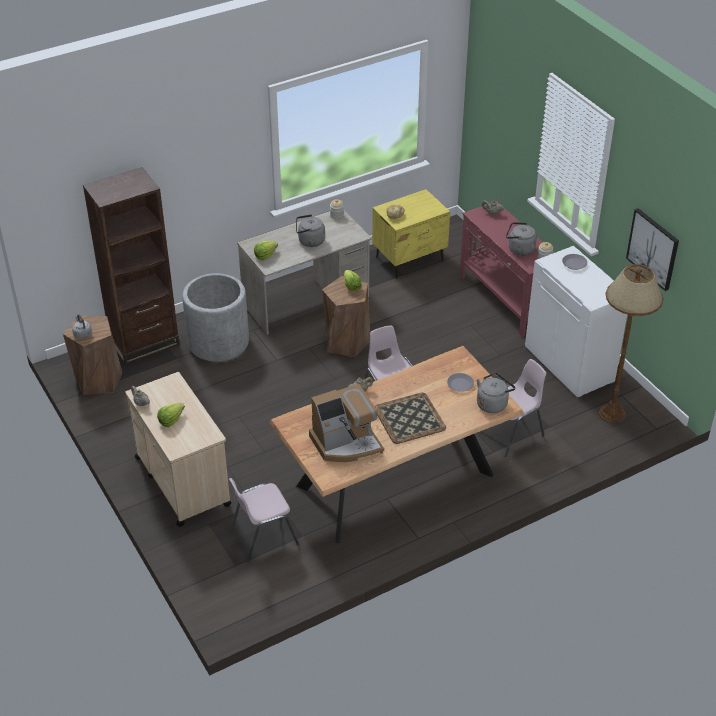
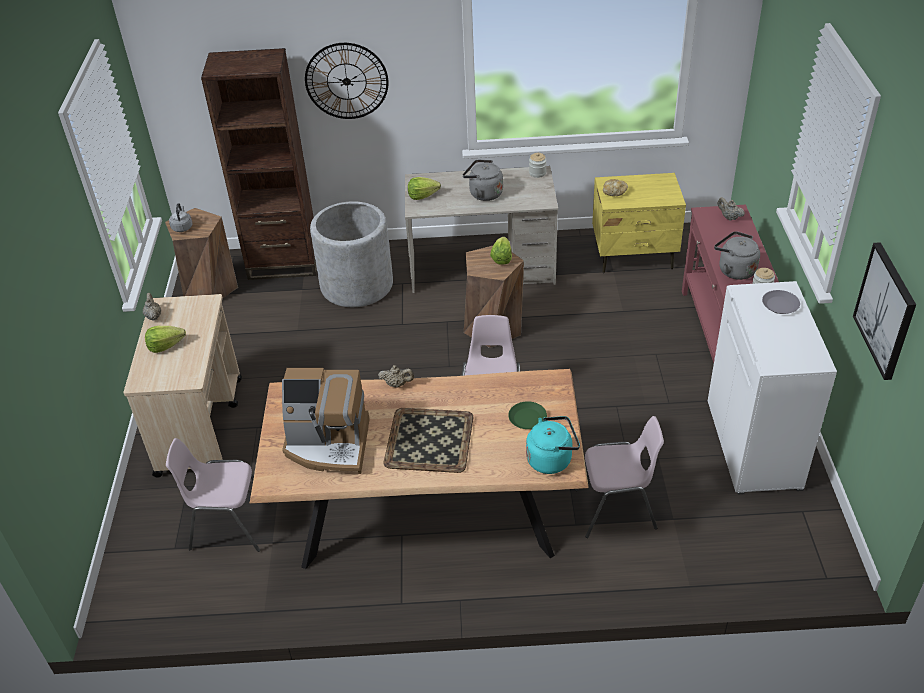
camera: 30 degrees right, 0 degrees up
grey plate [447,373,474,392] -> green plate [508,401,547,429]
grey kettle [477,373,516,413] -> turquoise kettle [526,416,580,474]
brown floor lamp [599,264,664,423] -> none
none -> wall clock [305,43,389,119]

